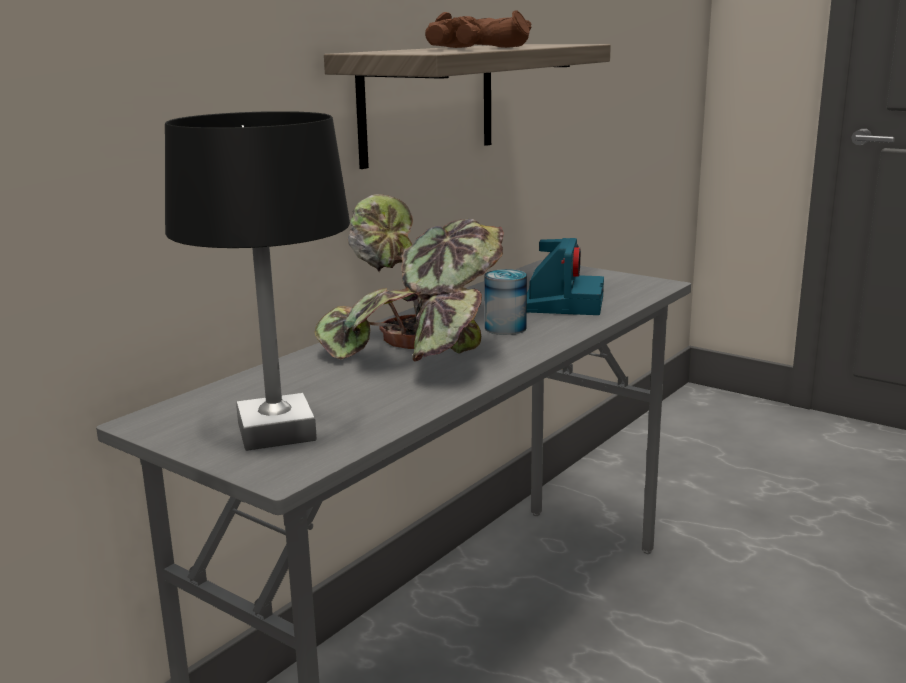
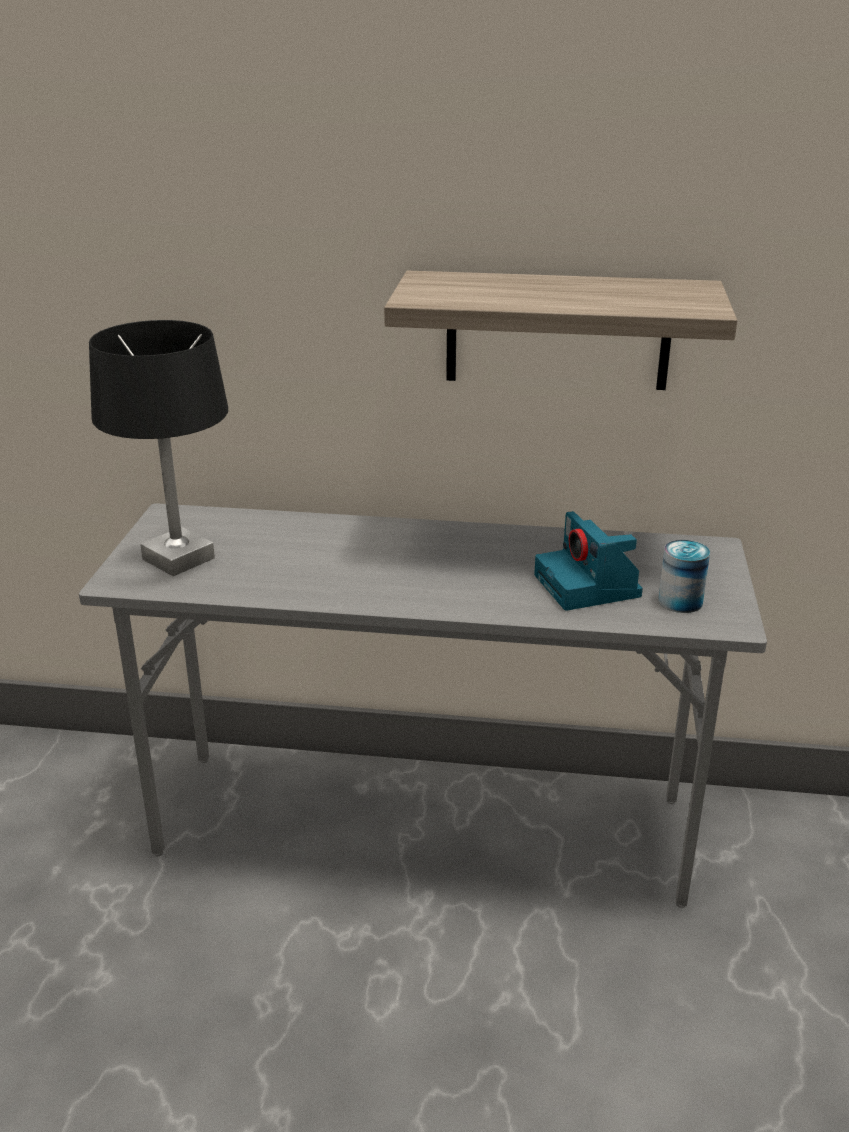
camera: 60 degrees right, 10 degrees up
potted plant [315,194,504,362] -> none
brown binoculars [425,10,532,48] -> none
can [484,269,527,335] -> can moved to [658,540,710,613]
camera [527,238,604,315] -> camera turned 90 degrees clockwise [534,511,643,611]

